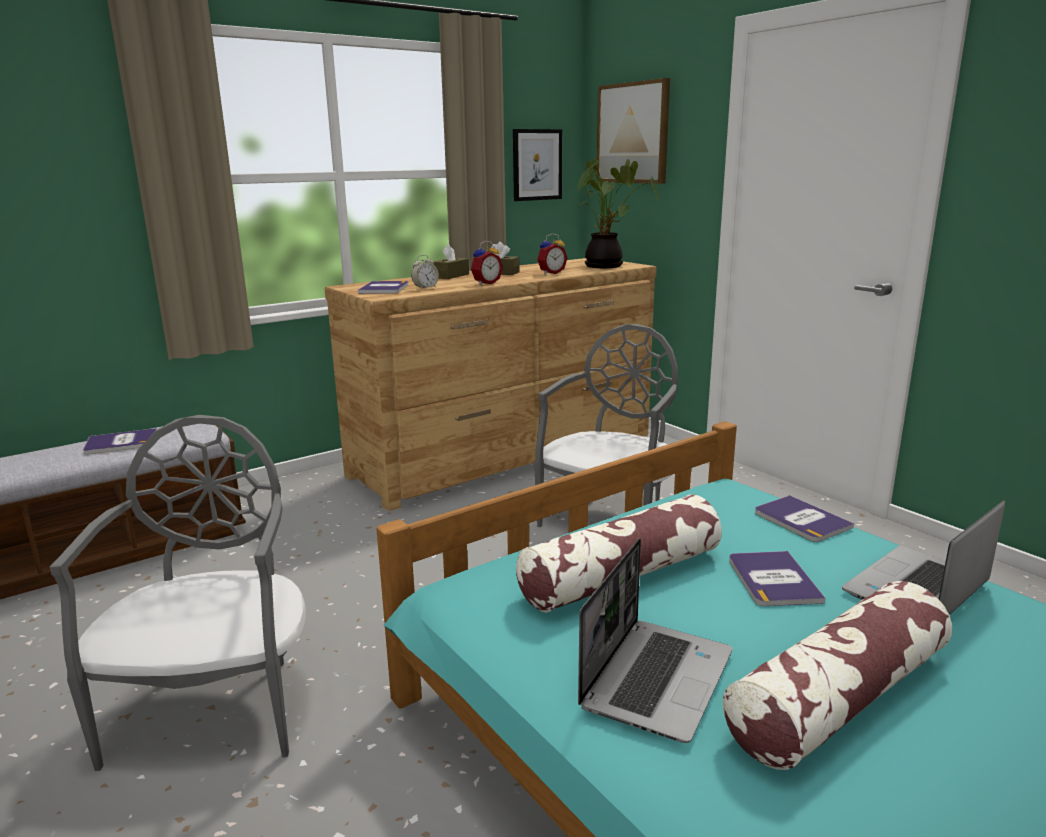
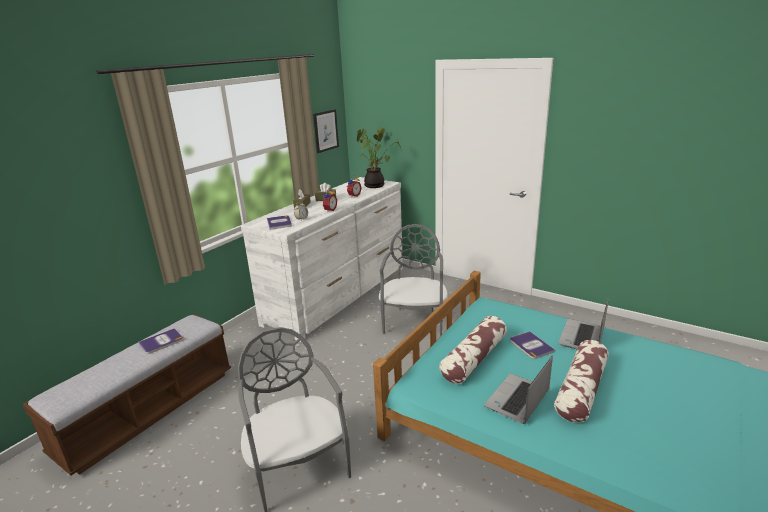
camera: 20 degrees left, 5 degrees up
brown dresser [325,258,656,511] -> white dresser [241,177,403,342]
laptop [578,538,733,743] -> laptop turned 150 degrees counterclockwise [484,355,553,424]
picture [596,78,670,184] -> none
book [755,495,854,542] -> none

